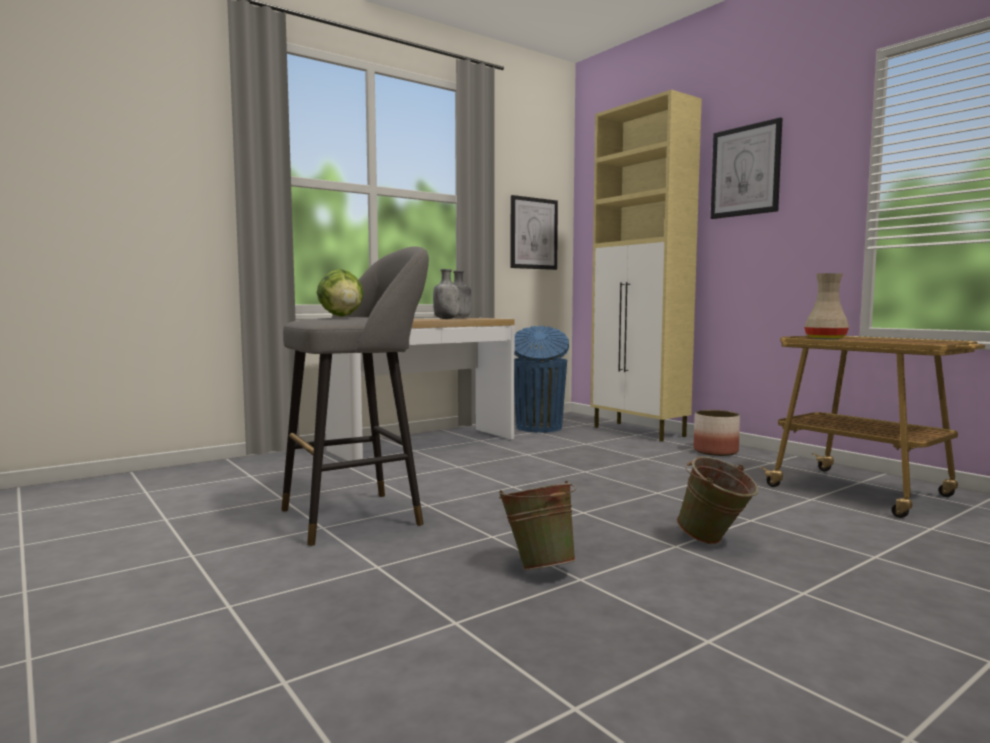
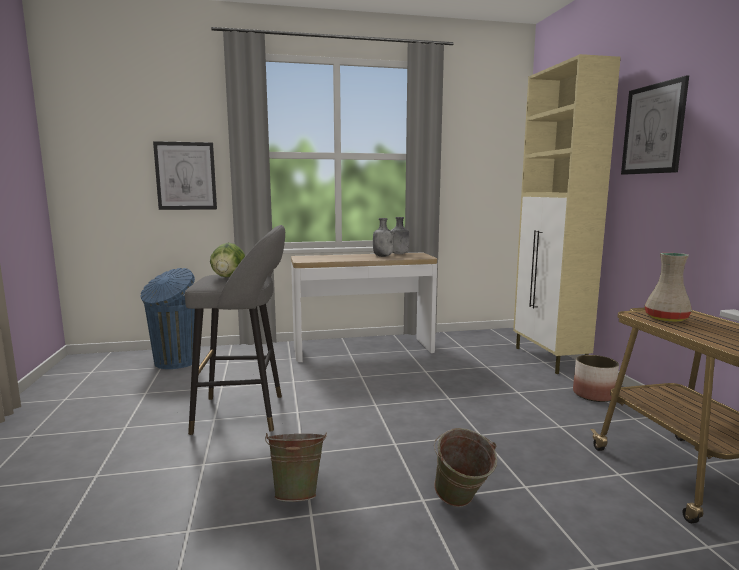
camera: 25 degrees right, 5 degrees up
picture [510,195,558,270] -> picture moved to [153,141,217,210]
blue trash can [514,326,569,432] -> blue trash can moved to [140,268,195,369]

